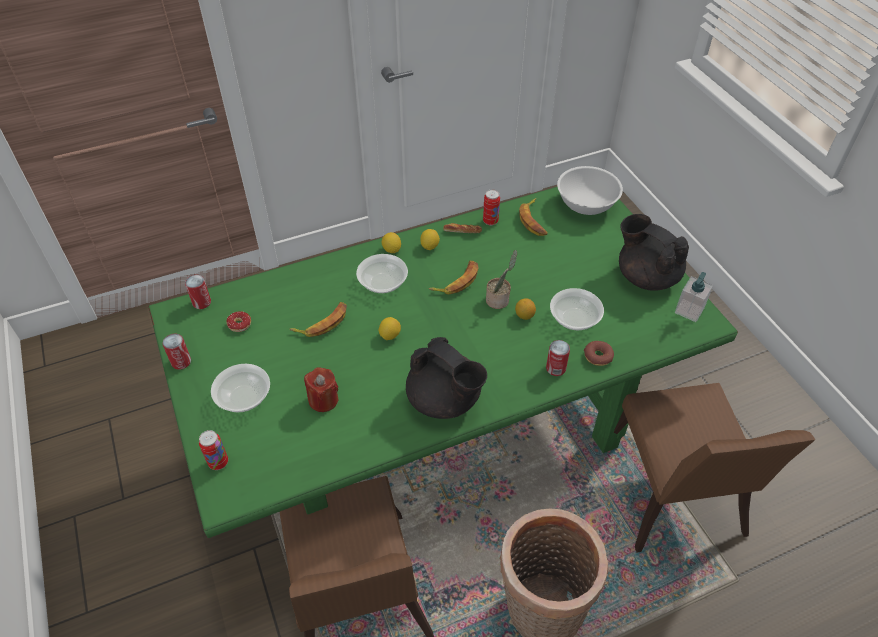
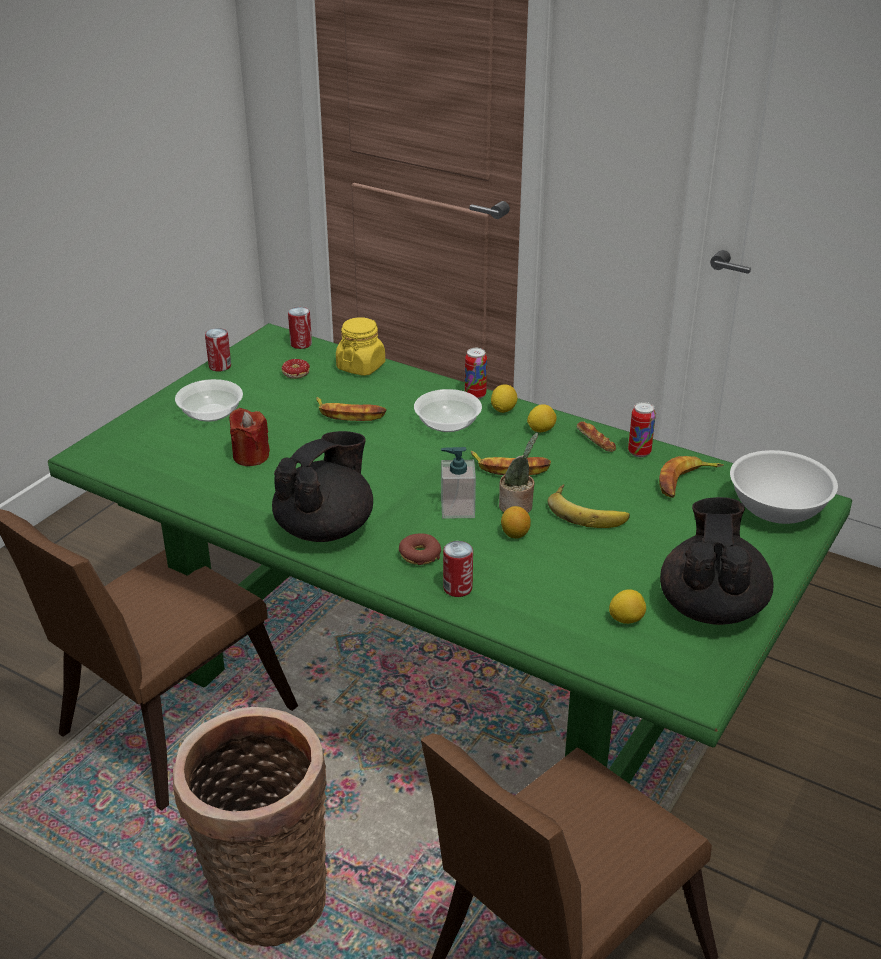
camera: 55 degrees right, 15 degrees down
can [199,430,228,470] -> can moved to [465,348,487,399]
lemon [379,317,401,340] -> lemon moved to [609,590,646,624]
black teapot [406,337,487,419] -> black teapot turned 150 degrees counterclockwise [272,431,373,542]
bowl [550,288,604,330] -> none
donut [584,341,614,366] -> donut moved to [399,533,441,565]
soap dispenser [675,272,713,322] -> soap dispenser moved to [441,447,476,519]
none -> yellow jar [336,317,385,376]
none -> banana [548,484,630,528]

